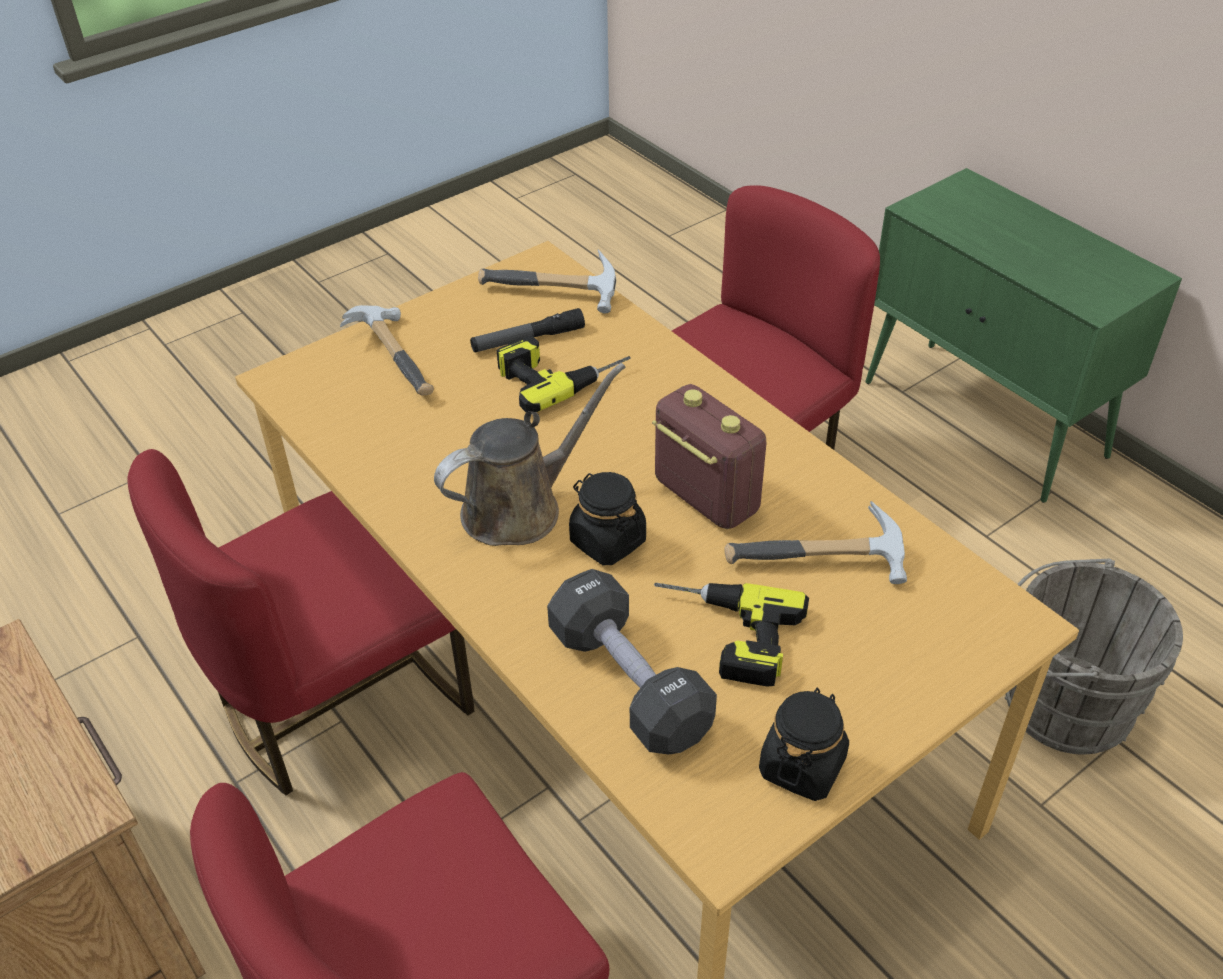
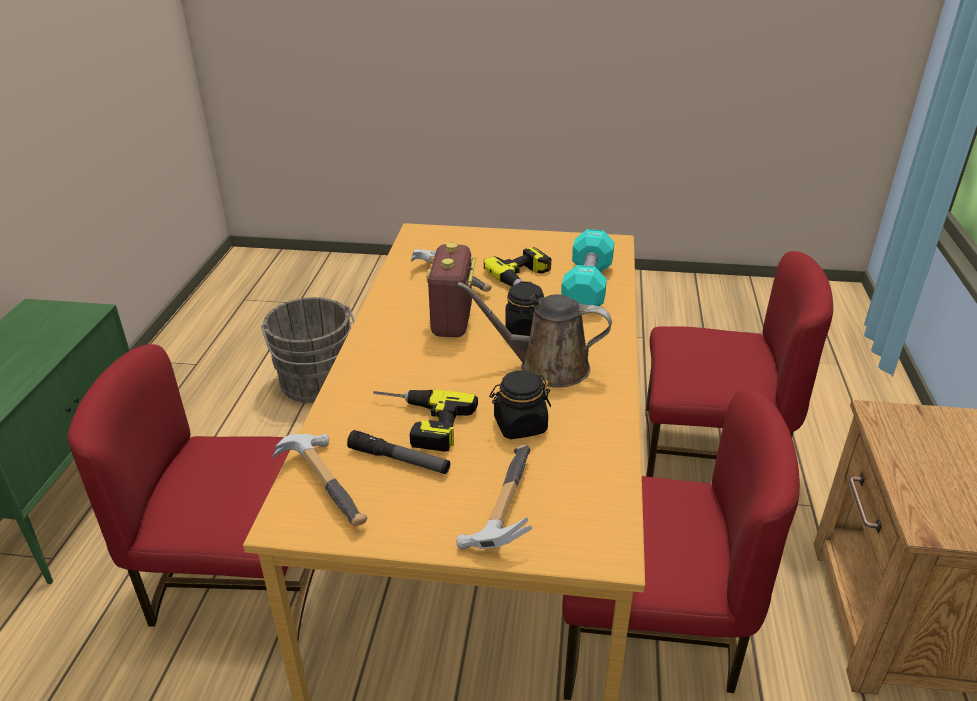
camera: 135 degrees left, 10 degrees down
black dumbbell [547,569,717,755] -> turquoise dumbbell [561,229,614,306]
black jar [759,688,849,801] -> black jar moved to [489,371,551,439]

